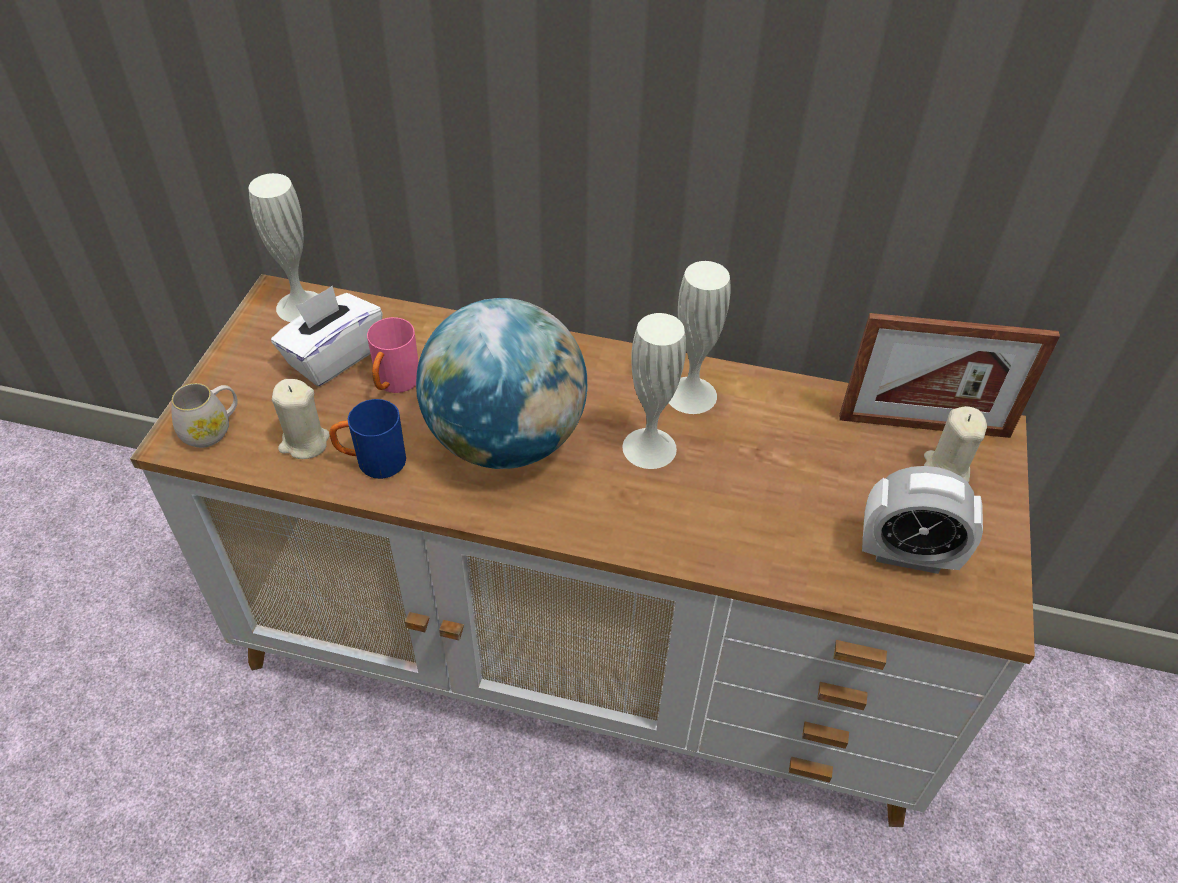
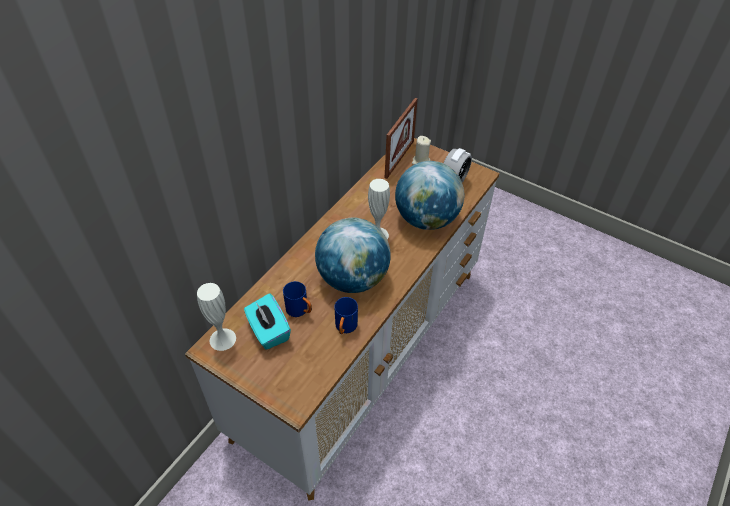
camera: 70 degrees left, 0 degrees up
white mug [171,383,238,448] -> none
white tissue box [271,286,383,386] -> turquoise tissue box [244,293,291,350]
beige candle [272,379,330,459] -> none
pink mug [367,317,419,393] -> blue mug [283,281,312,317]
white vase [669,261,731,414] -> none
none -> globe [395,161,464,230]

